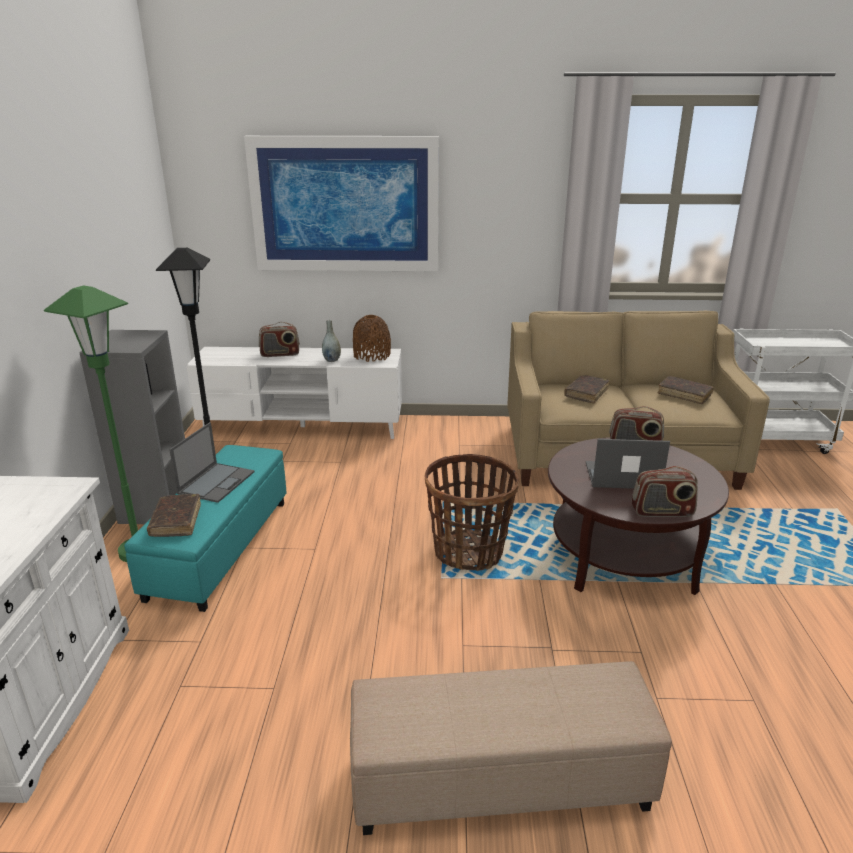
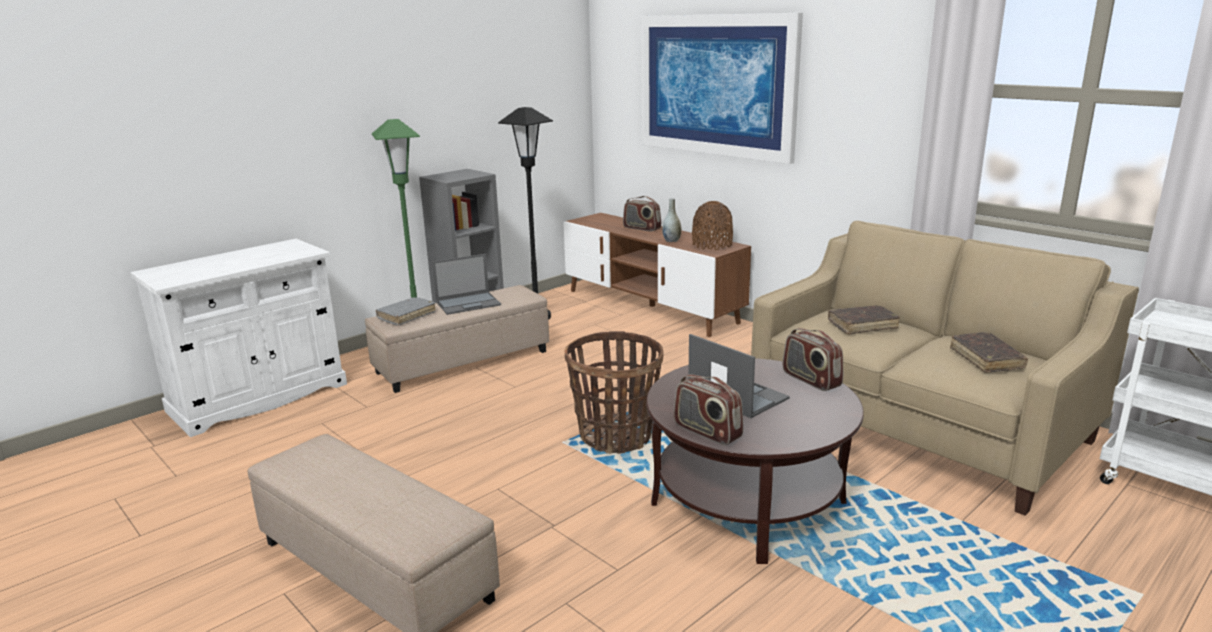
camera: 45 degrees right, 5 degrees down
turquoise ottoman [124,445,287,612] -> beige ottoman [365,285,549,393]
brown book [147,494,201,537] -> grey book [376,297,436,326]
white tv stand [187,347,402,439] -> brown tv stand [563,213,751,337]

